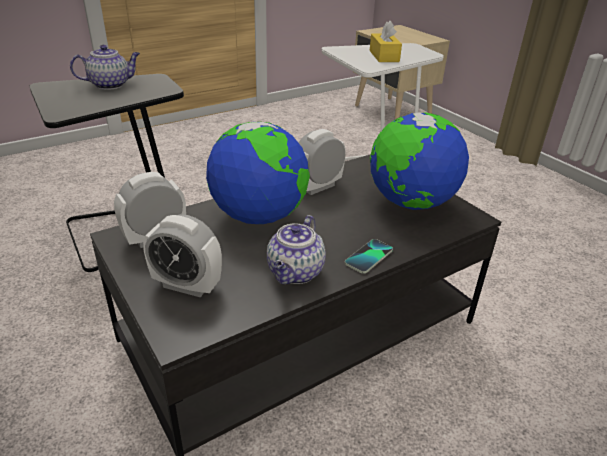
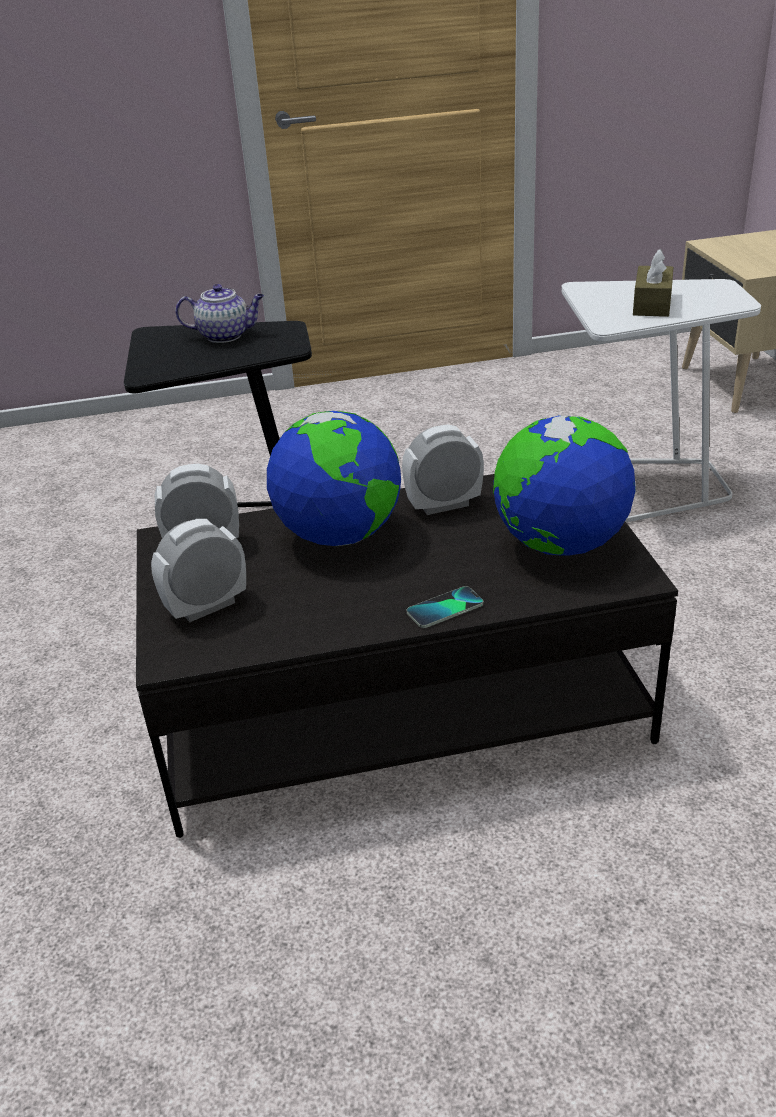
camera: 25 degrees right, 0 degrees up
alarm clock [143,214,222,298] -> alarm clock turned 105 degrees clockwise [151,519,246,622]
teapot [267,215,326,284] -> none
yellow tissue box [369,21,402,62] -> brown tissue box [633,249,673,317]

